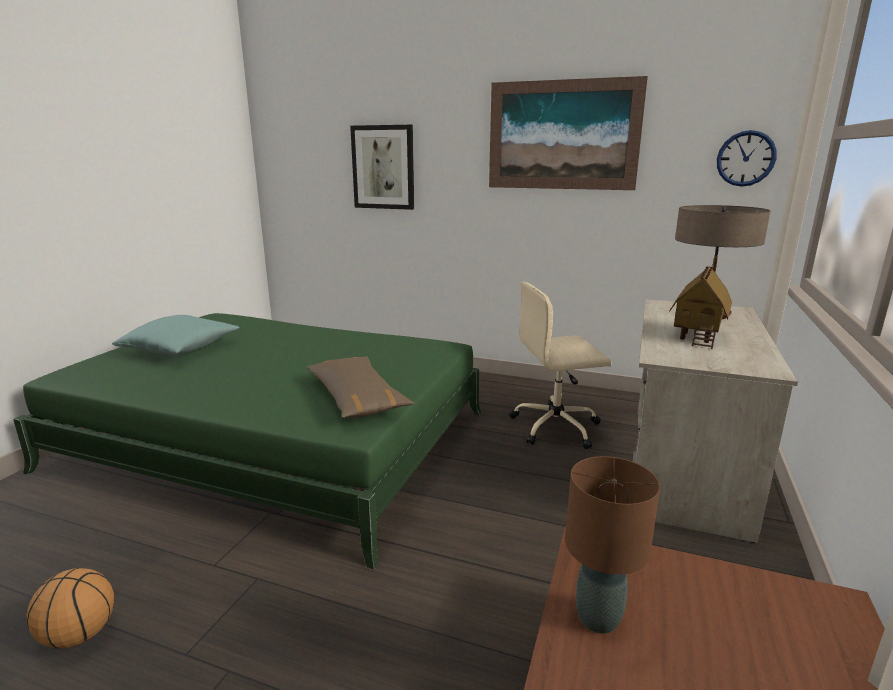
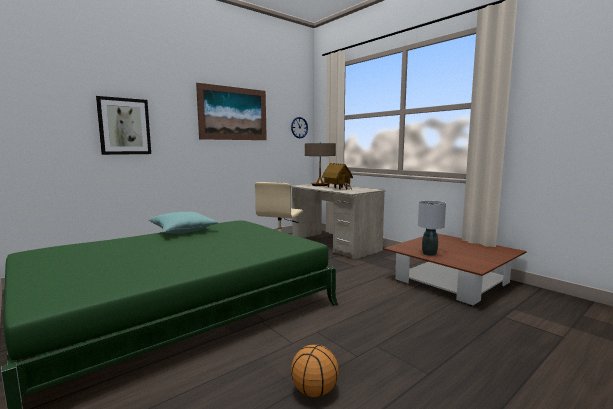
camera: 60 degrees left, 10 degrees down
turquoise pillow [112,315,240,355] -> turquoise pillow moved to [149,212,218,234]
brown pillow [307,356,414,418] -> none
brown table lamp [565,456,660,634] -> grey table lamp [418,201,446,256]

